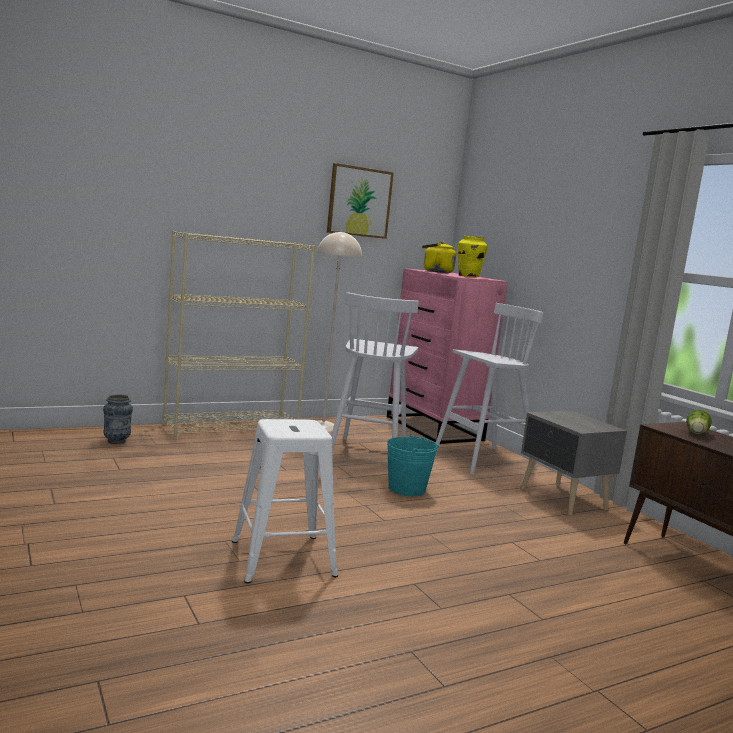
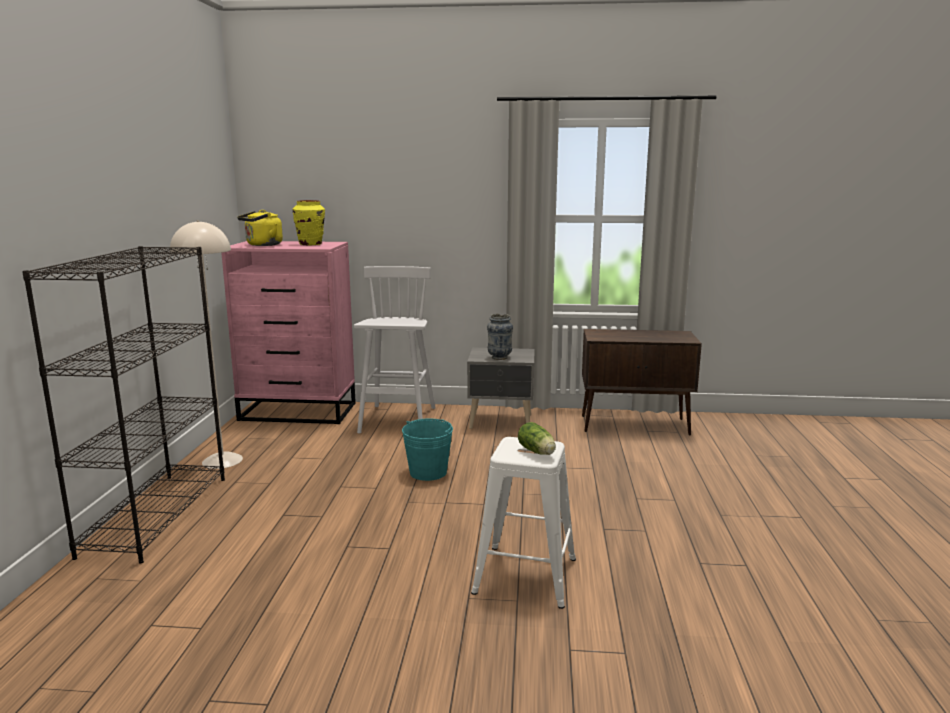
camera: 55 degrees left, 5 degrees up
vase [103,394,133,444] -> vase moved to [487,314,513,360]
beige bookcase [163,231,315,440] -> black bookcase [22,246,225,563]
picture [327,163,394,239] -> none
white stool [331,292,419,452] -> none
lettuce [686,410,712,434] -> lettuce moved to [518,422,556,455]

